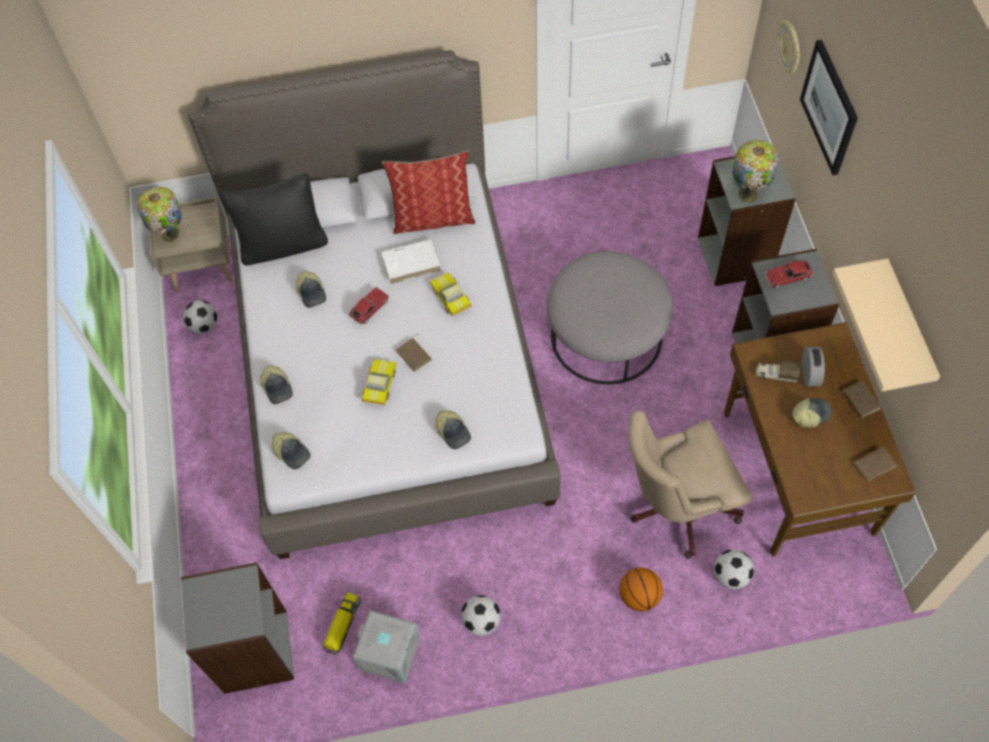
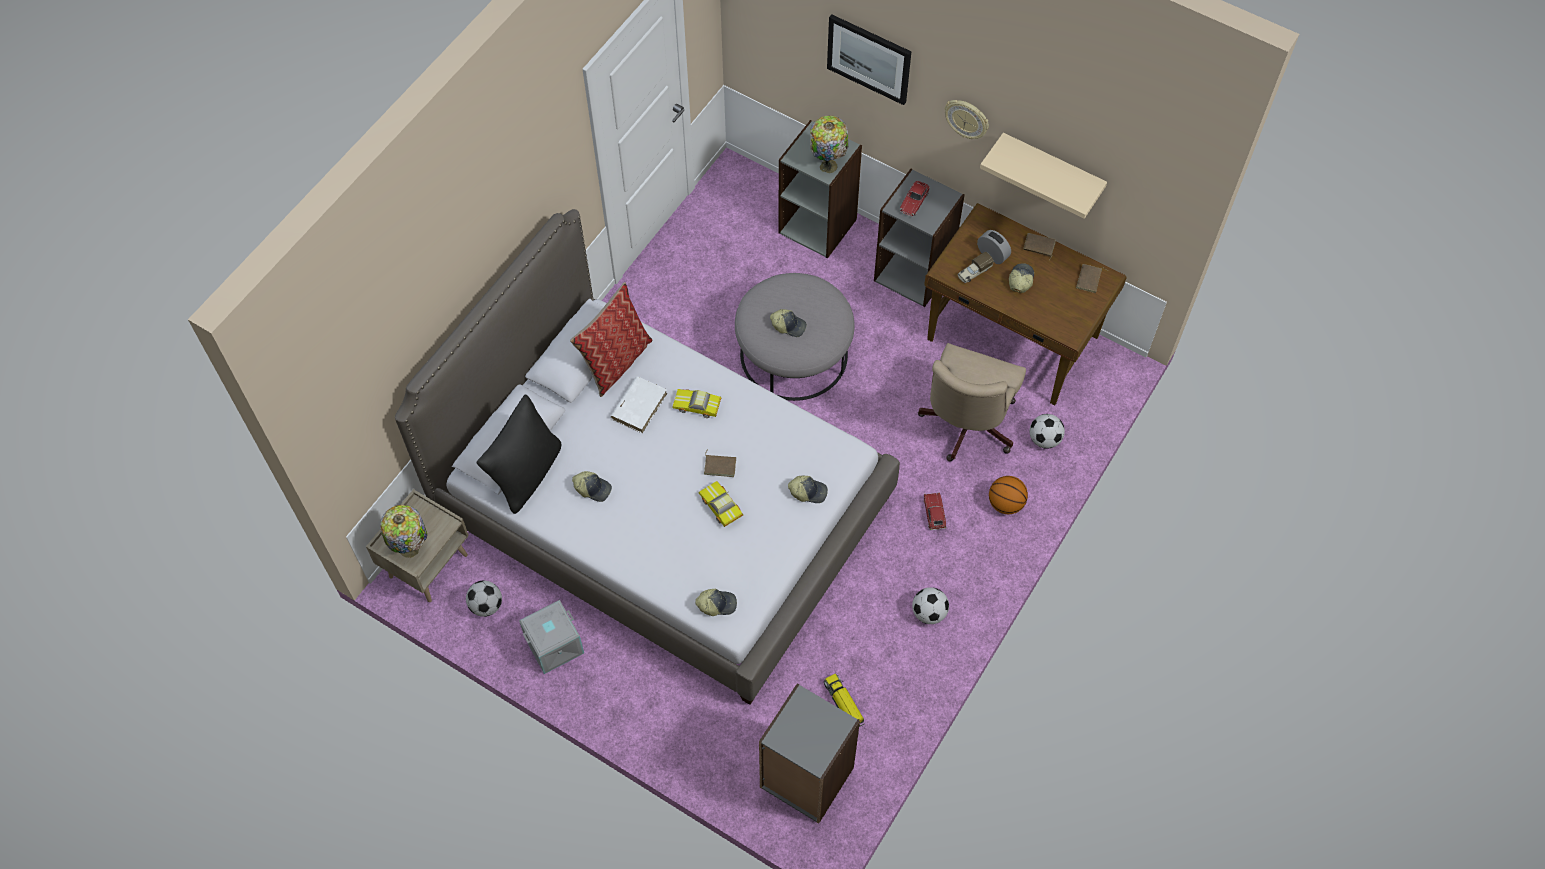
camera: 50 degrees left, 0 degrees up
cap [260,365,293,404] -> cap moved to [770,309,807,337]
toy car [349,287,389,325] -> toy car moved to [924,492,946,530]
grey storage box [353,610,420,684] -> grey storage box moved to [519,600,584,674]
wall clock [777,20,800,73] -> wall clock moved to [945,100,989,139]

